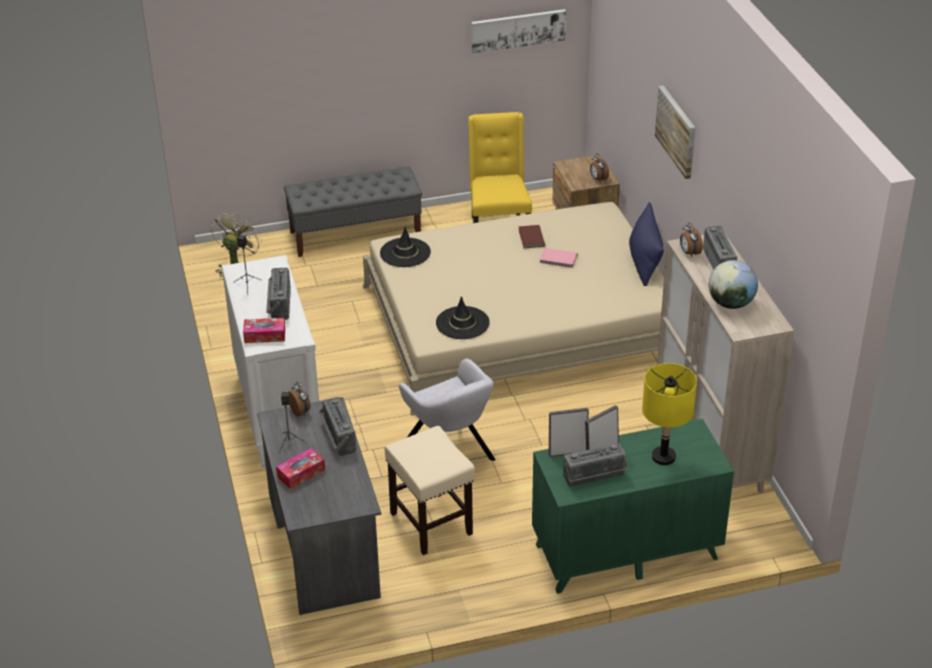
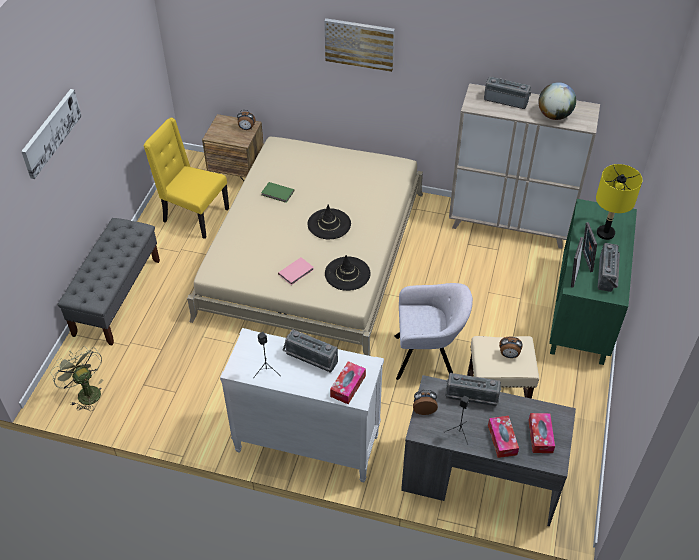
camera: 60 degrees left, 10 degrees up
black hat [380,227,431,267] -> black hat moved to [308,204,351,239]
picture [471,9,566,53] -> picture moved to [21,89,82,179]
brown book [518,225,545,248] -> green book [261,182,294,203]
pink book [539,248,578,268] -> pink book moved to [278,257,314,285]
blue pillow [629,202,664,286] -> none
alarm clock [680,222,703,257] -> alarm clock moved to [499,336,522,358]
none -> tissue box [528,413,555,453]

